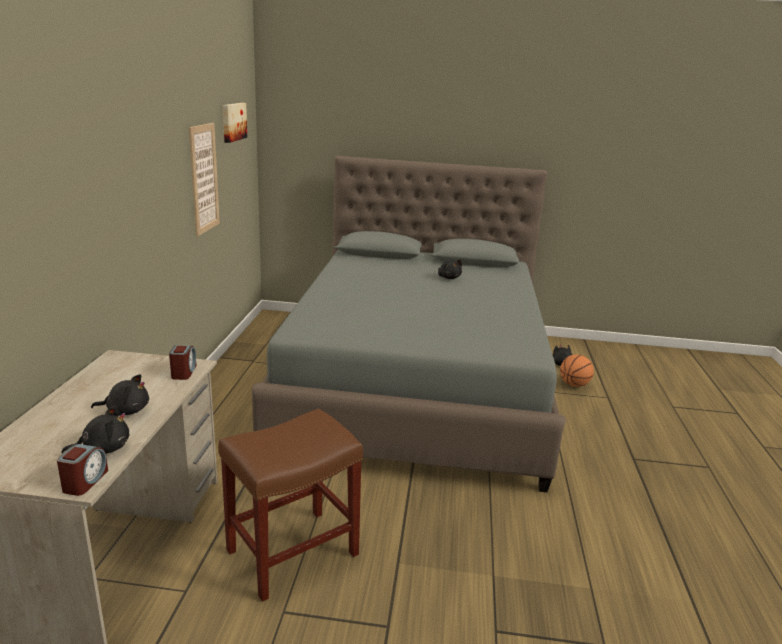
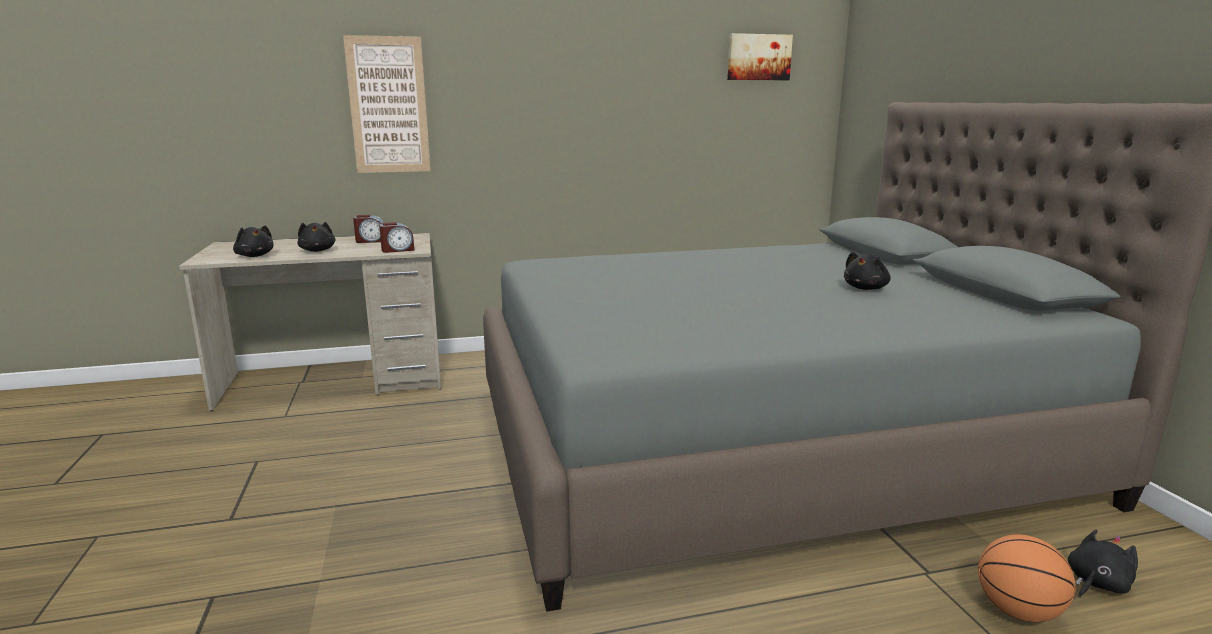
camera: 70 degrees right, 5 degrees down
alarm clock [57,444,108,496] -> alarm clock moved to [353,215,384,243]
picture [189,123,220,236] -> picture moved to [343,35,431,173]
brown stool [218,408,363,602] -> none

